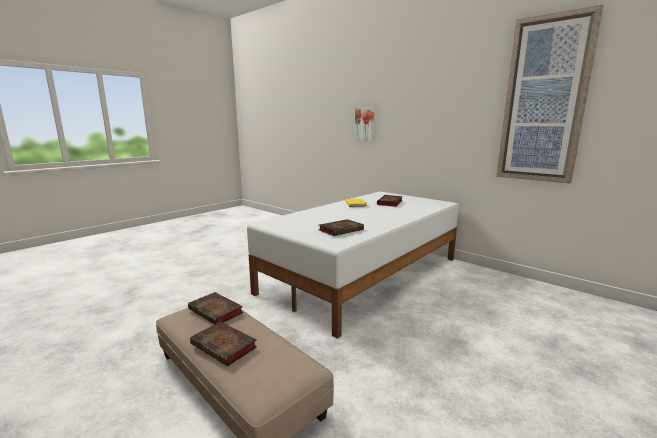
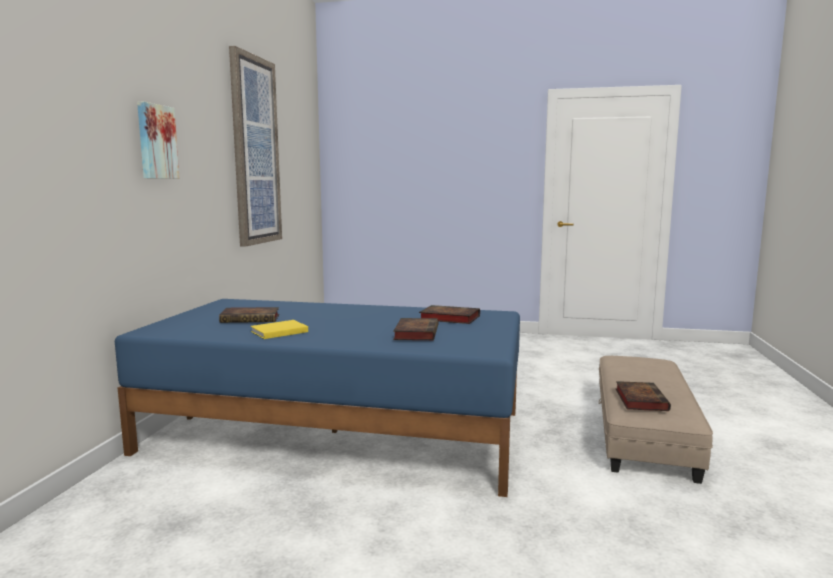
camera: 120 degrees left, 5 degrees down
book [190,321,257,366] -> book moved to [393,318,438,340]
white bed [247,191,459,339] -> blue bed [115,299,520,497]
picture [355,107,375,141] -> picture moved to [137,101,180,179]

